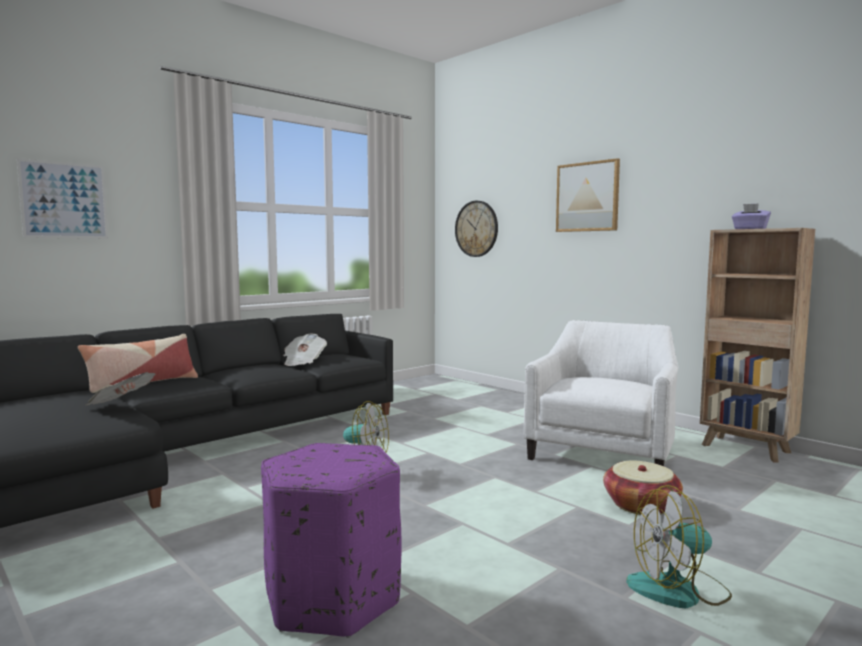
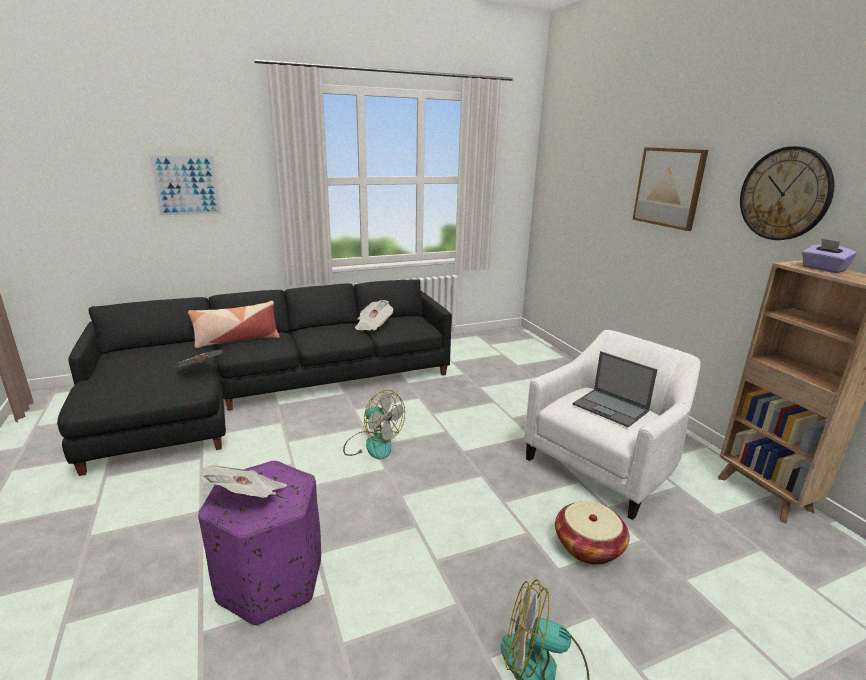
camera: 20 degrees right, 15 degrees up
wall clock [455,201,498,257] -> wall clock moved to [740,146,834,240]
none -> newspaper [200,465,287,498]
none -> laptop [573,351,658,427]

